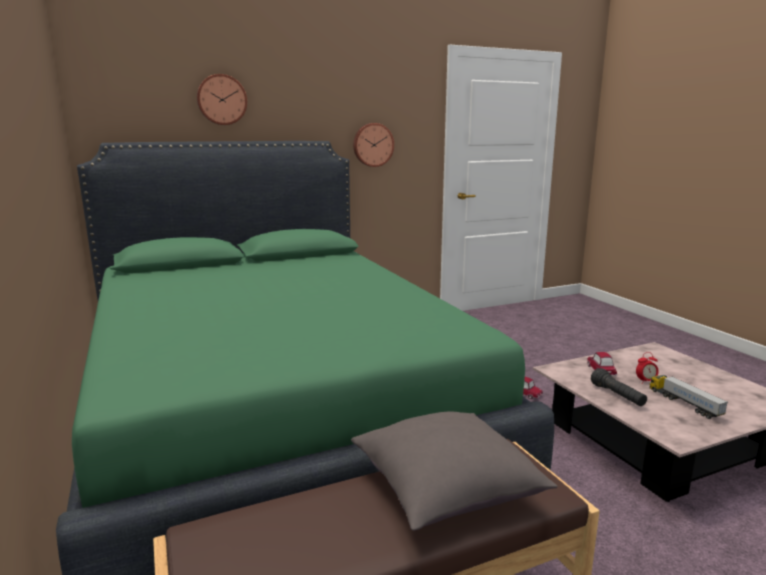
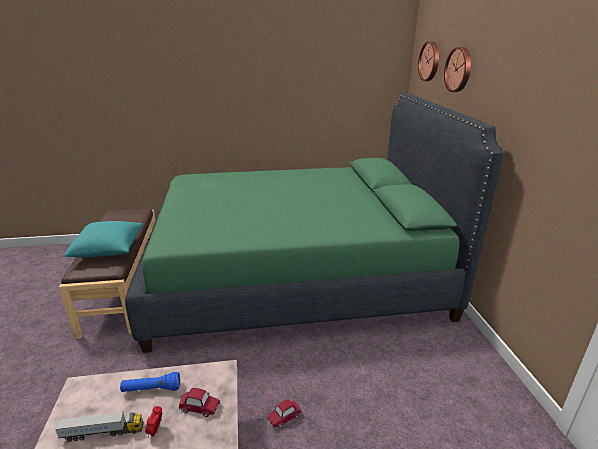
camera: 105 degrees right, 10 degrees up
grey pillow [351,412,557,531] -> turquoise pillow [63,221,143,258]
wall clock [353,123,394,167] -> wall clock moved to [418,41,439,81]
black flashlight [591,368,647,406] -> blue flashlight [120,372,180,392]

